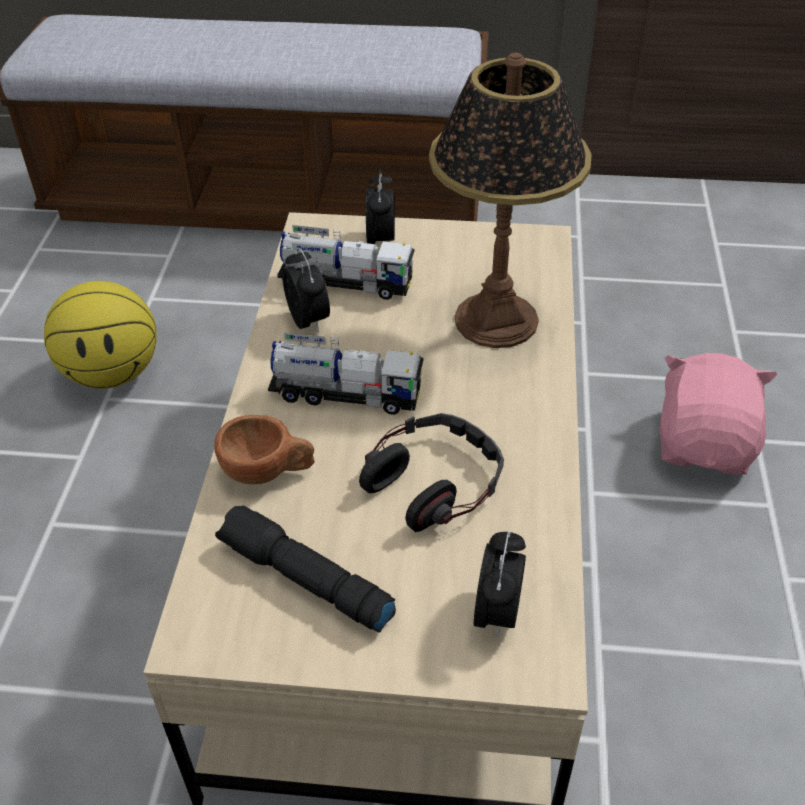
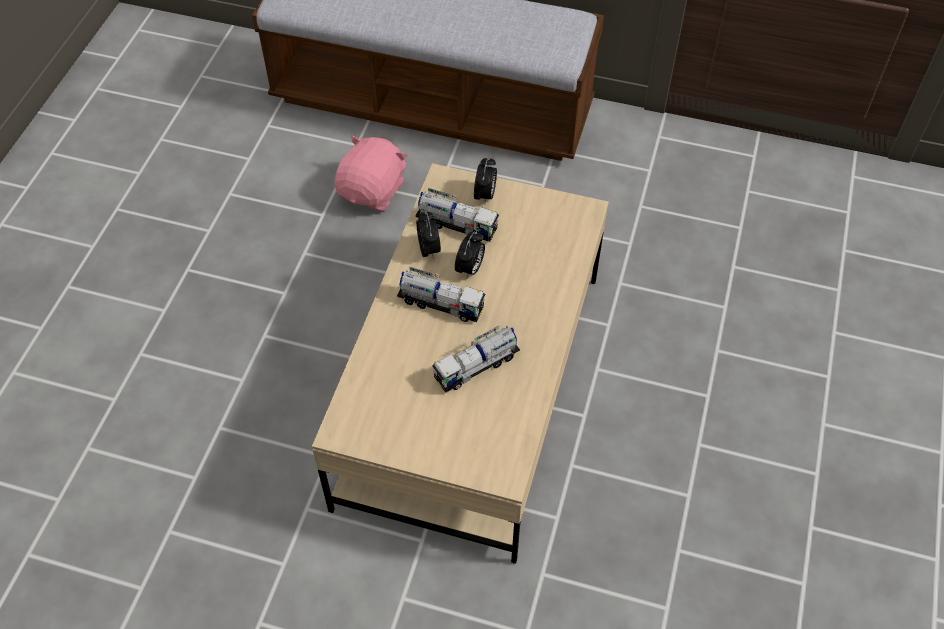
camera: 10 degrees right, 10 degrees up
basketball [44,281,157,389] -> none
brown cup [214,415,315,484] -> none
black flashlight [215,506,396,633] -> none
headphones [359,413,504,532] -> toy truck [432,326,520,392]
table lamp [429,53,592,348] -> none
alarm clock [474,532,526,638] -> alarm clock moved to [455,231,485,278]
pink plush toy [659,353,777,475] -> pink plush toy moved to [335,135,408,211]

